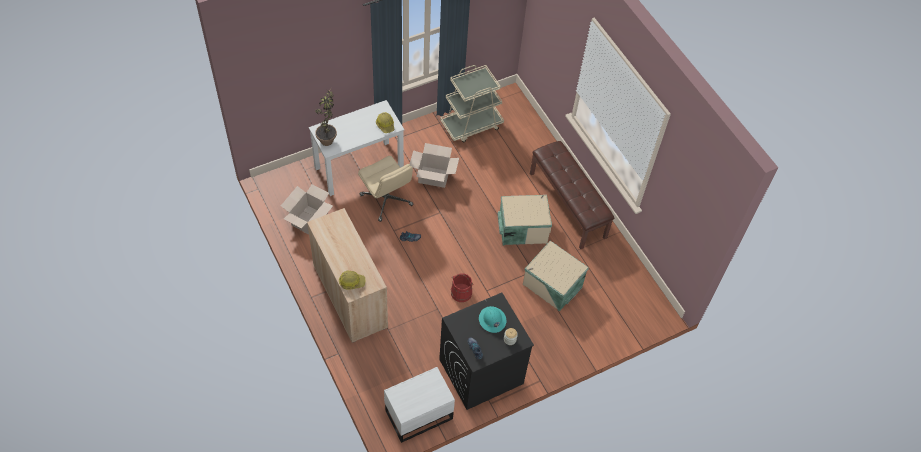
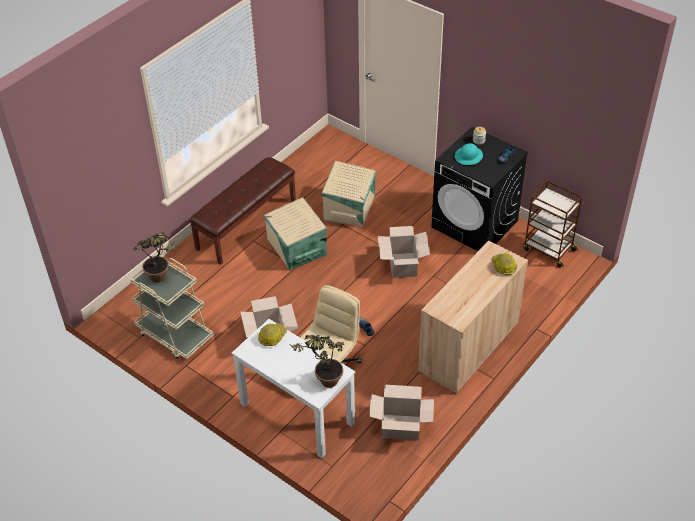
camera: 110 degrees left, 10 degrees down
white nightstand [384,367,455,443] -> brown cart [523,180,582,267]
red bucket [451,273,473,302] -> cardboard box [378,226,430,278]
none -> potted plant [134,232,176,282]

